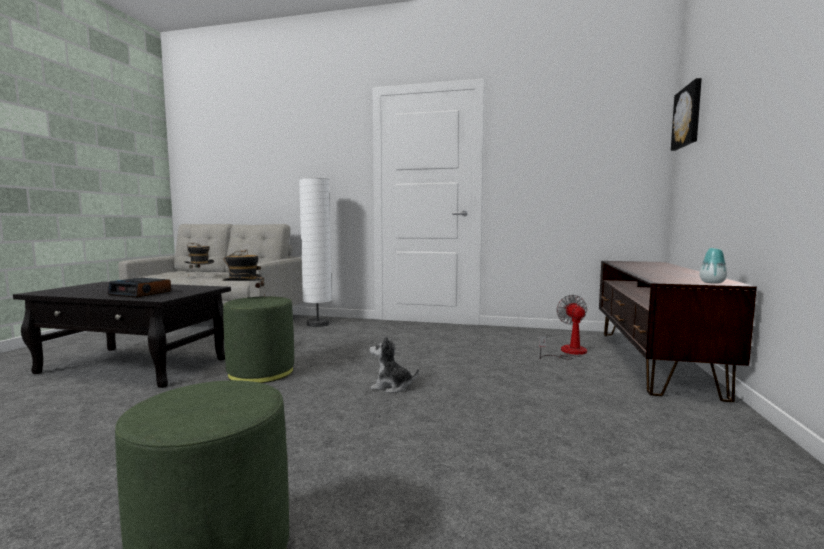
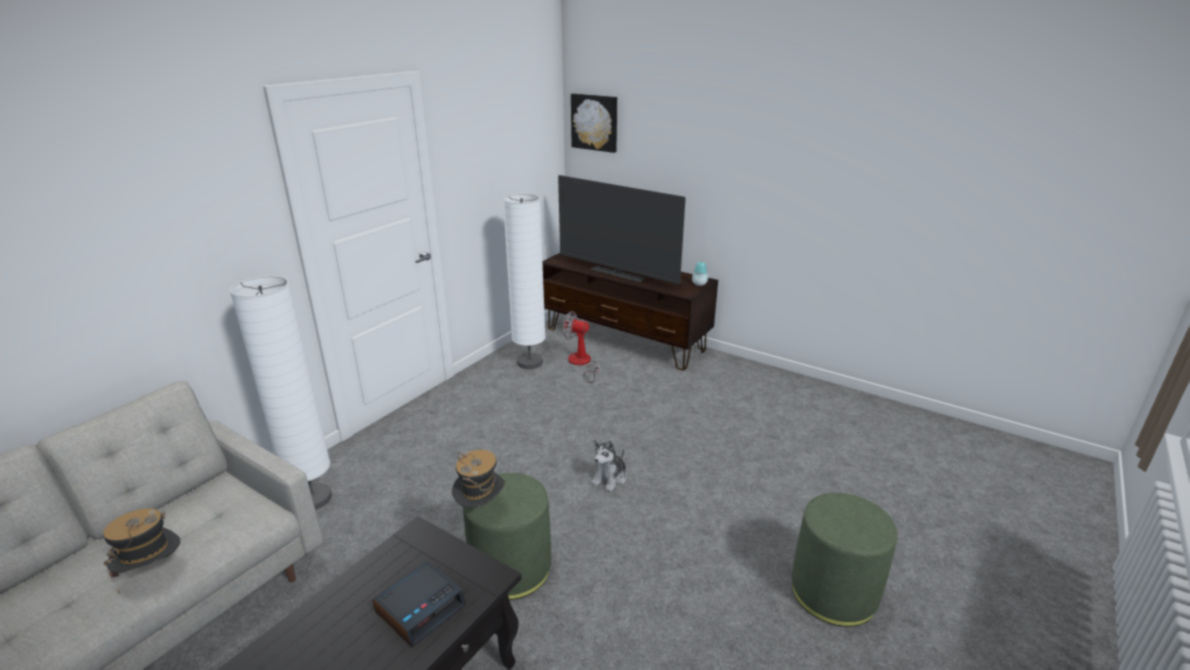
camera: 70 degrees left, 20 degrees up
none -> white floor lamp [503,193,546,369]
none -> television [558,175,686,284]

